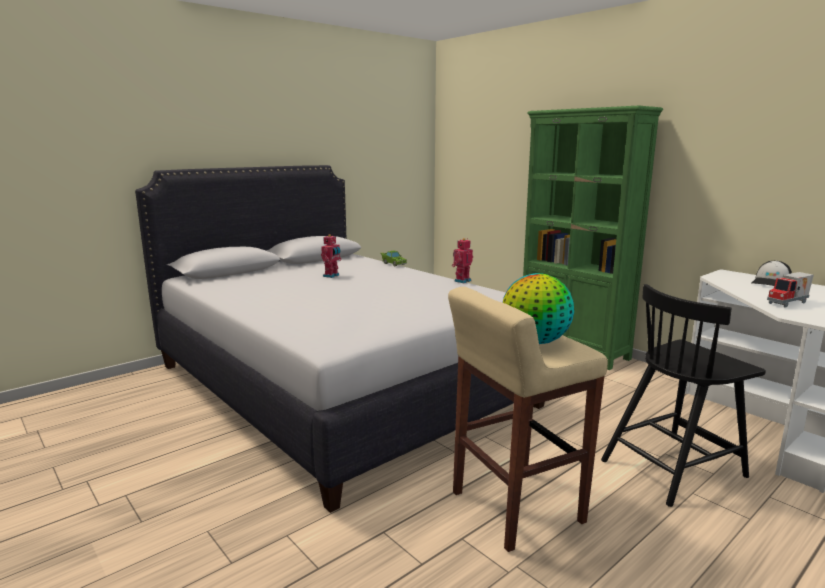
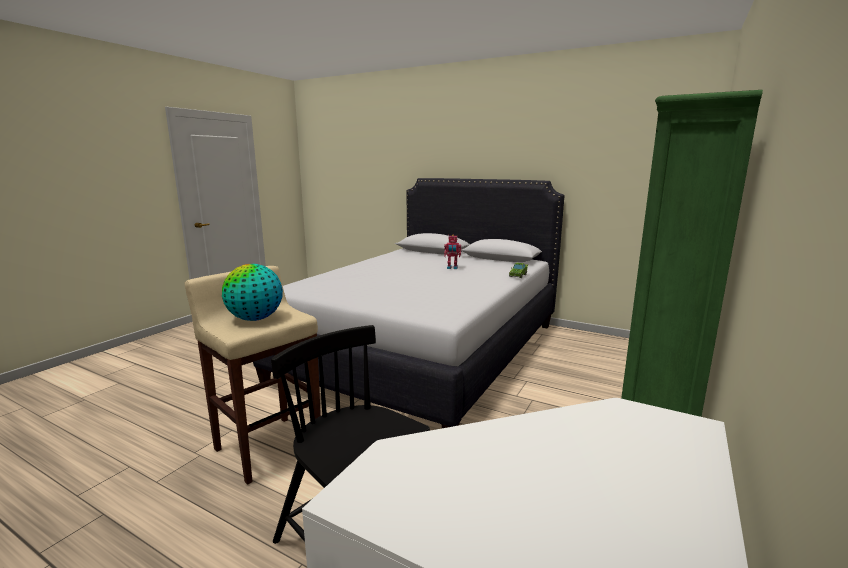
camera: 70 degrees right, 0 degrees up
toy robot [452,238,473,283] -> none
cap [752,260,792,286] -> none
toy truck [767,272,814,308] -> none

